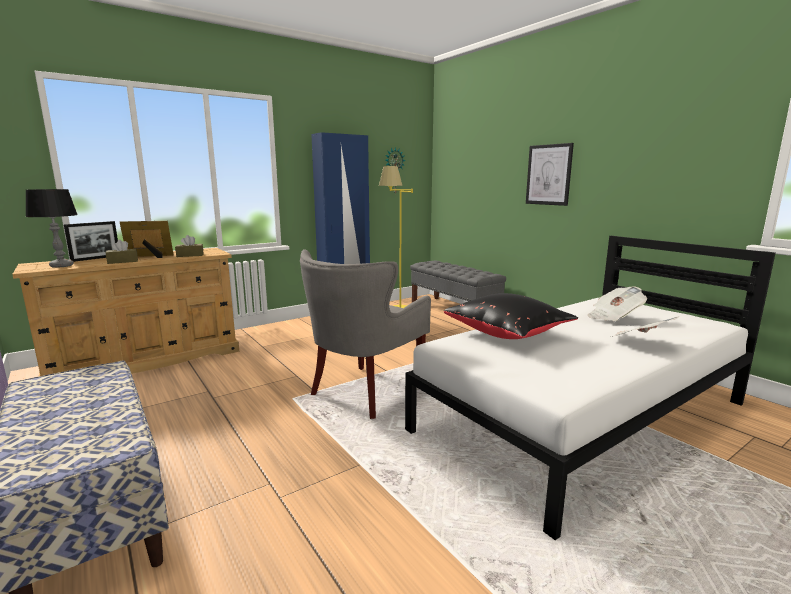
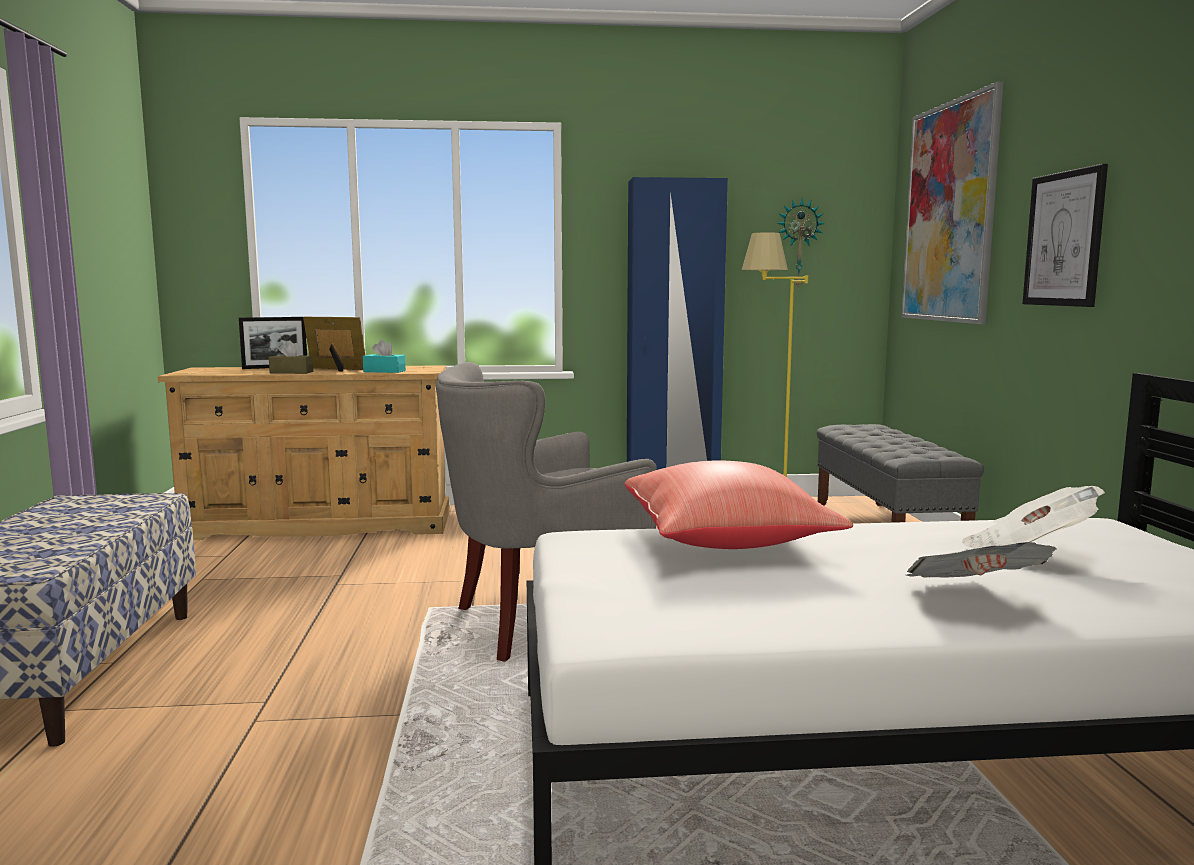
camera: 30 degrees right, 5 degrees down
table lamp [25,189,78,268] -> none
brown tissue box [175,235,204,257] -> turquoise tissue box [363,340,406,373]
black pillow [444,293,578,339] -> red pillow [625,460,853,549]
none -> picture [901,82,1004,324]

